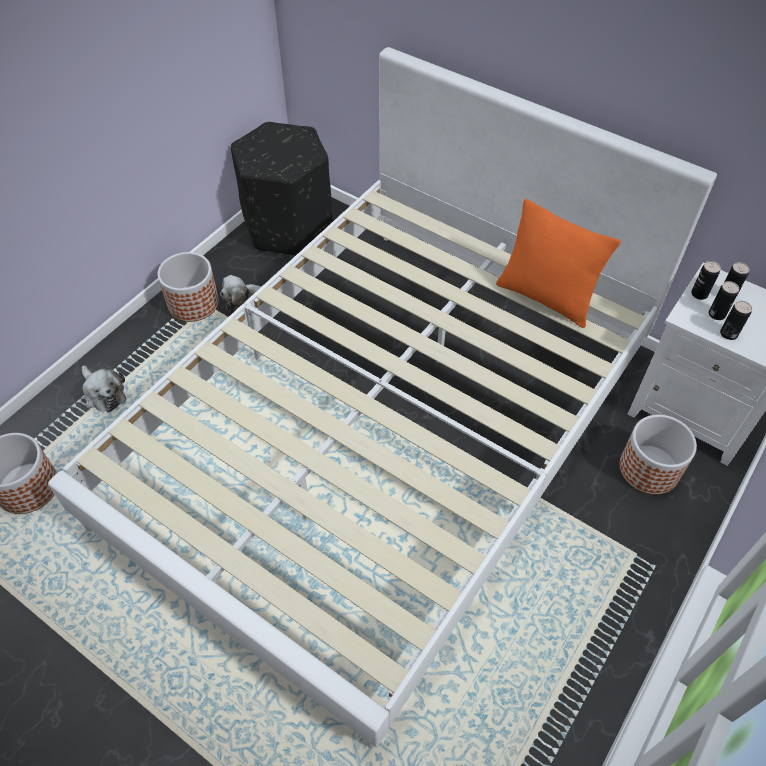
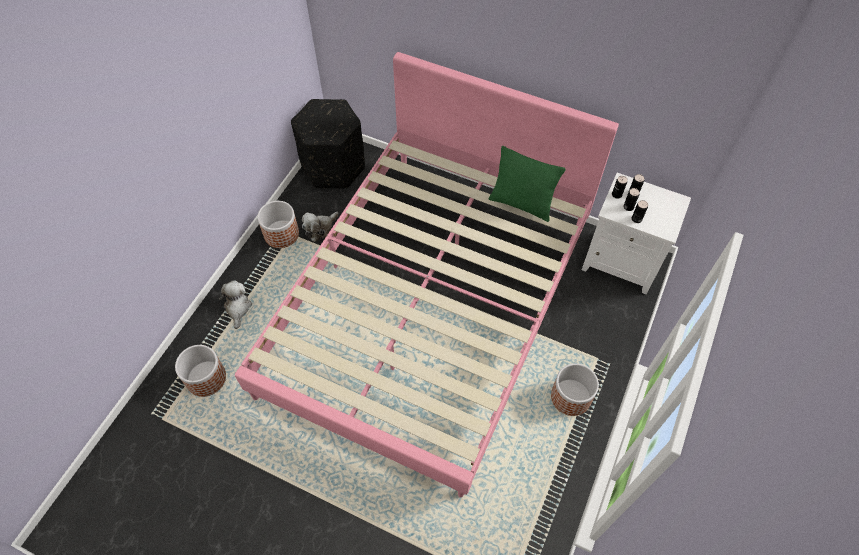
camera: 10 degrees left, 5 degrees up
white bed [48,47,717,748] -> pink bed [235,52,619,498]
plush toy [82,365,126,412] -> plush toy turned 135 degrees counterclockwise [219,280,252,329]
orange pillow [496,198,621,328] -> green pillow [489,146,566,222]
planter [619,415,697,495] -> planter moved to [551,363,599,416]

